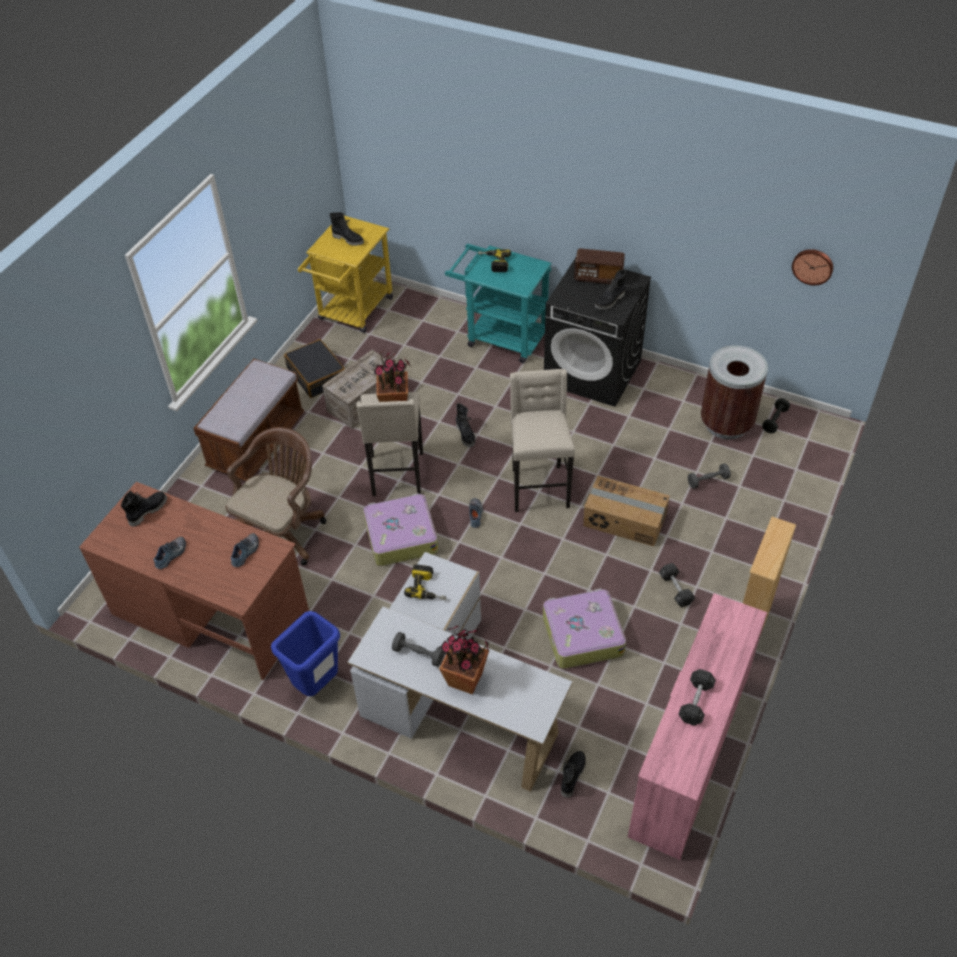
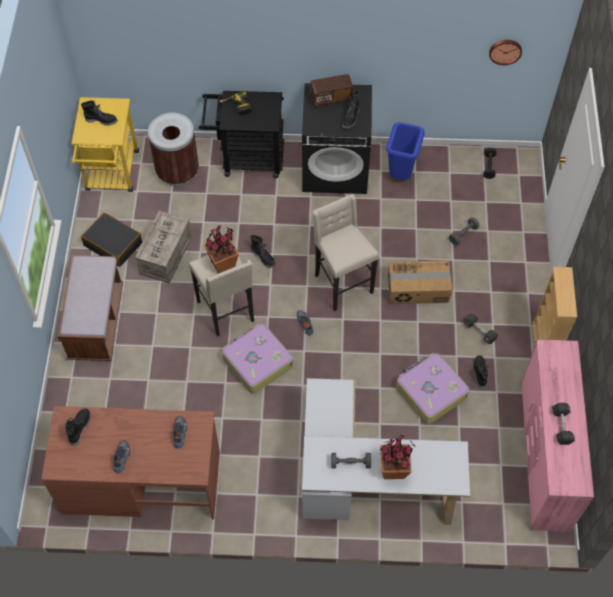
camera: 25 degrees left, 10 degrees up
brown office chair [225,427,326,566] -> none
blue trash can [271,611,340,696] -> blue trash can moved to [386,122,425,180]
power drill [404,564,446,600] -> none
turquoise cart [445,244,552,363] -> black cart [199,91,284,178]
black boot [561,751,586,798] -> black boot moved to [473,355,489,389]
brown trash can [701,345,768,439] -> brown trash can moved to [148,113,199,186]

